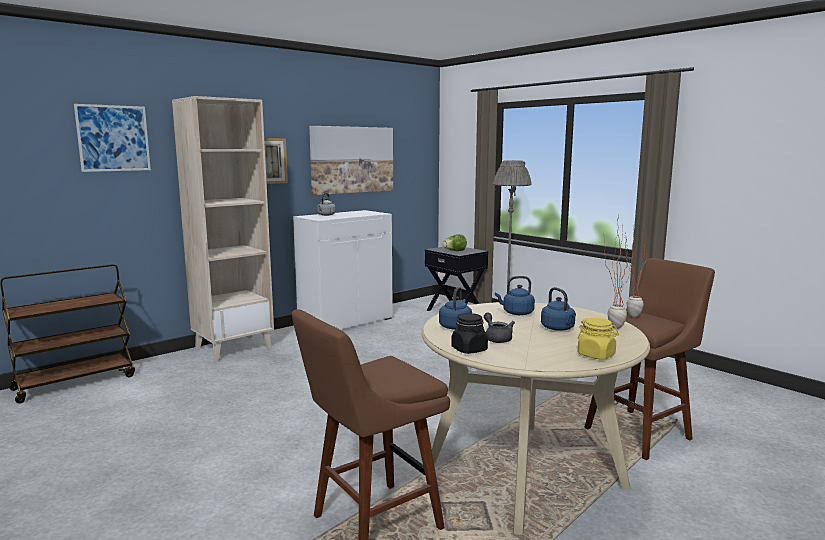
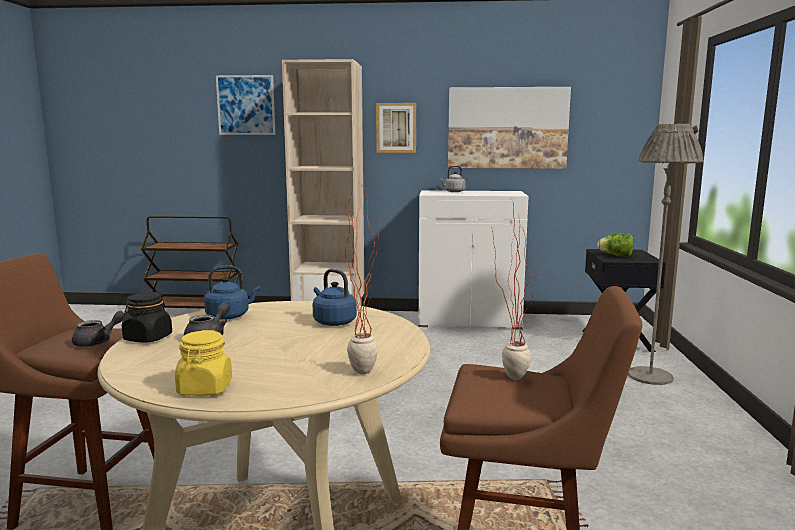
camera: 45 degrees right, 0 degrees up
blue kettle [541,287,576,331] -> none
none -> grey teapot [72,311,125,347]

